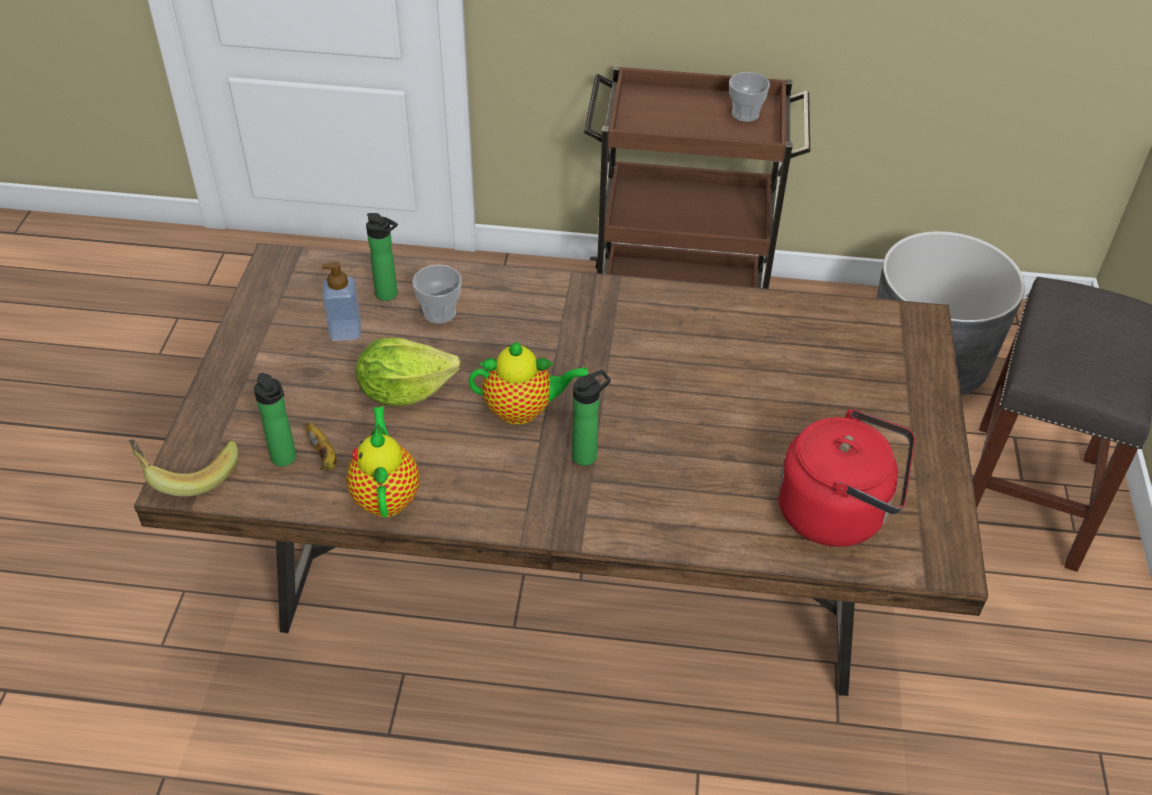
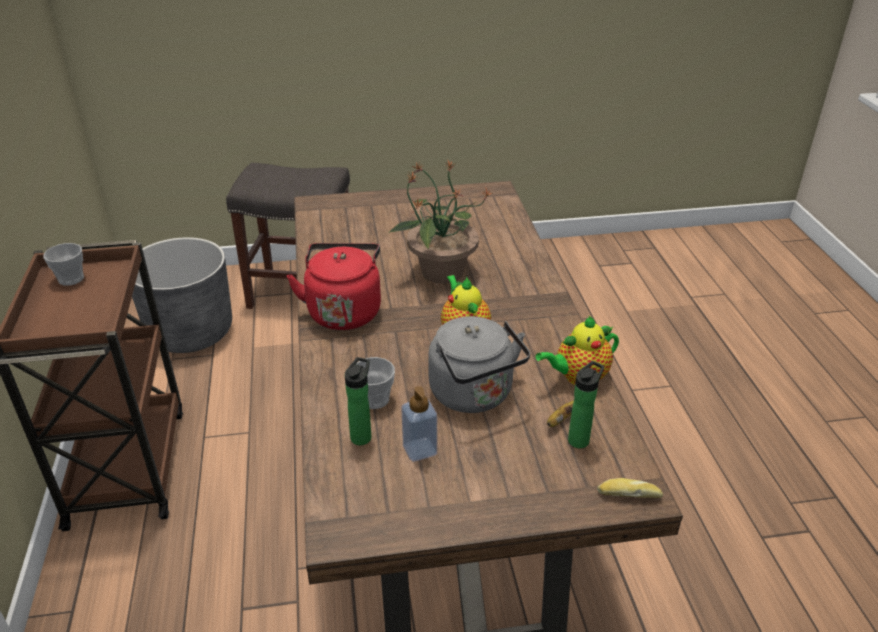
camera: 105 degrees left, 10 degrees down
banana [129,440,238,497] -> bread [597,478,663,498]
lettuce [356,338,461,406] -> grey kettle [428,316,530,413]
bottle [572,370,611,466] -> none
red kettle [778,409,915,547] -> red kettle moved to [287,243,381,330]
none -> potted plant [389,160,493,283]

